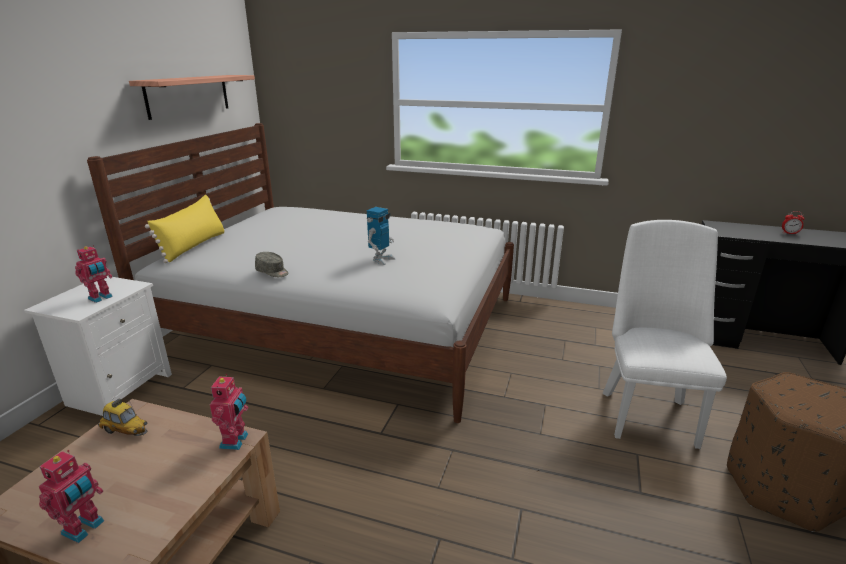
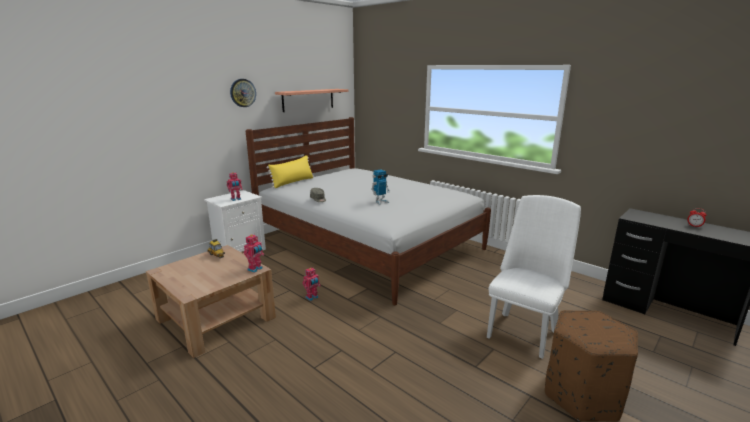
camera: 25 degrees right, 5 degrees down
toy robot [39,450,104,543] -> toy robot moved to [303,267,321,301]
none -> wall clock [230,79,256,107]

